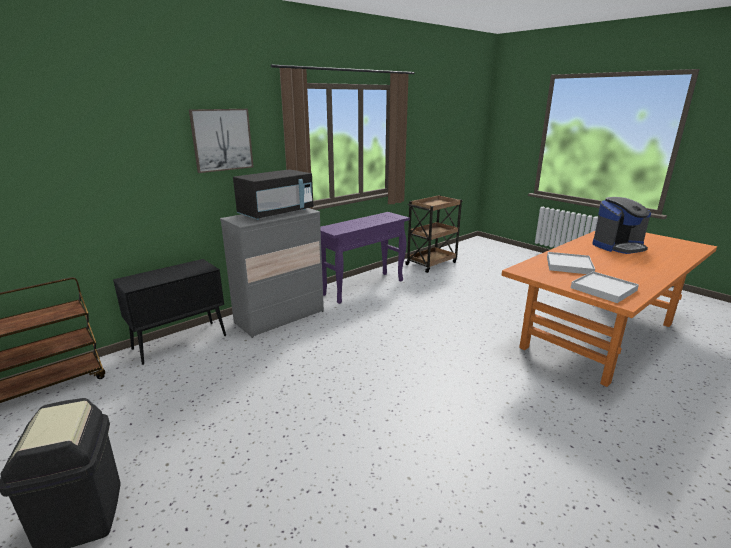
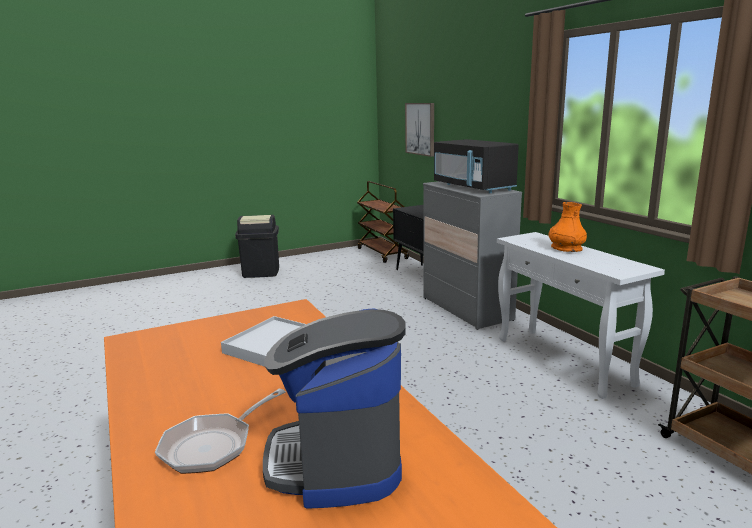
camera: 105 degrees right, 5 degrees down
picture [189,109,254,173] -> picture moved to [405,103,434,157]
purple console table [320,212,410,304] -> white console table [497,232,665,399]
white tray [571,271,639,303] -> none
none -> frying pan [155,389,286,474]
none -> orange vase [548,202,587,252]

